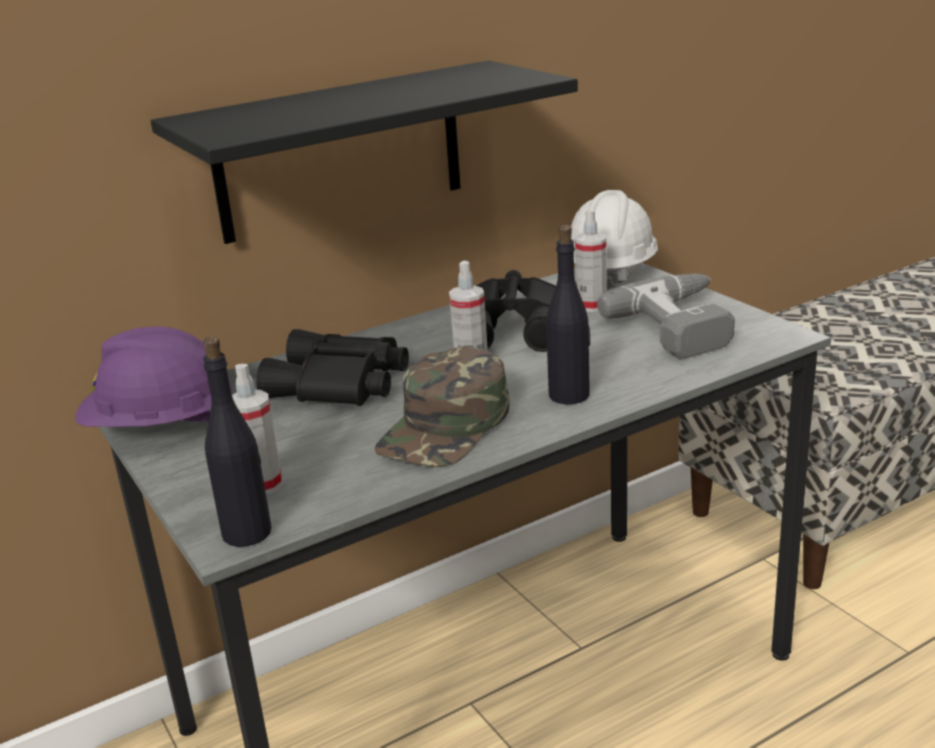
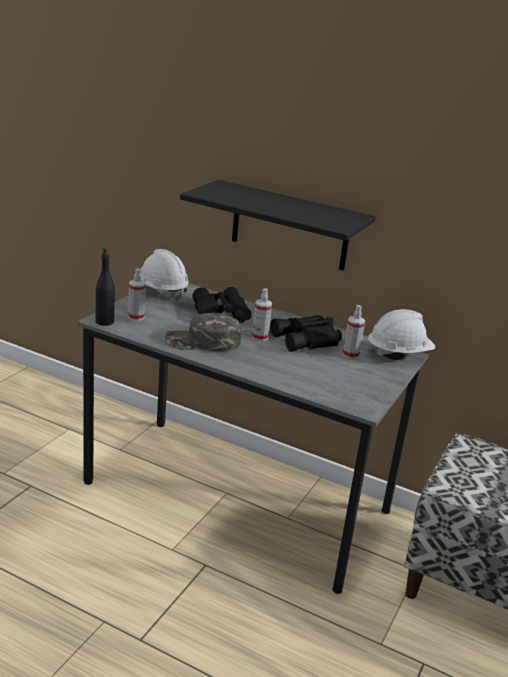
camera: 55 degrees right, 0 degrees up
purple hard hat [75,326,232,427] -> white hard hat [140,249,189,301]
black bottle [546,225,590,404] -> none
power drill [597,274,735,359] -> none

